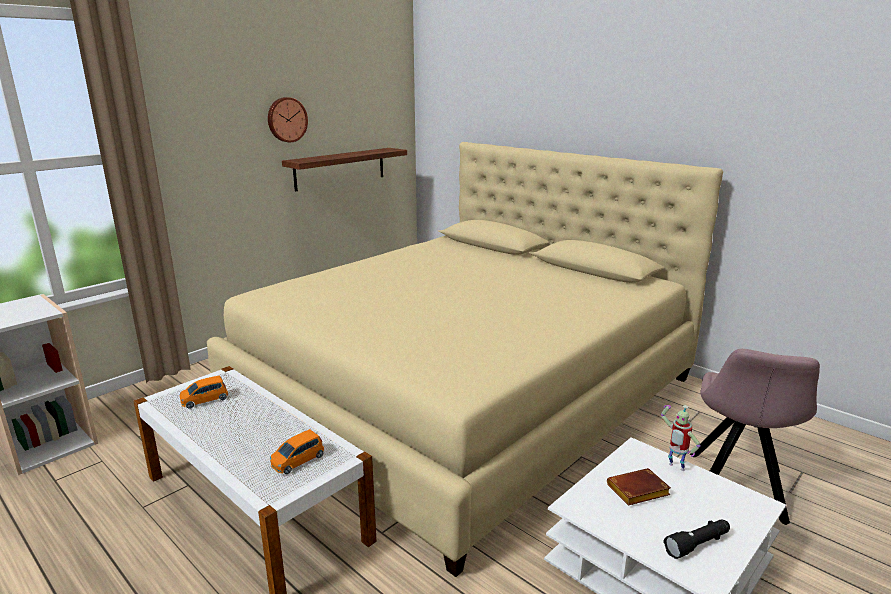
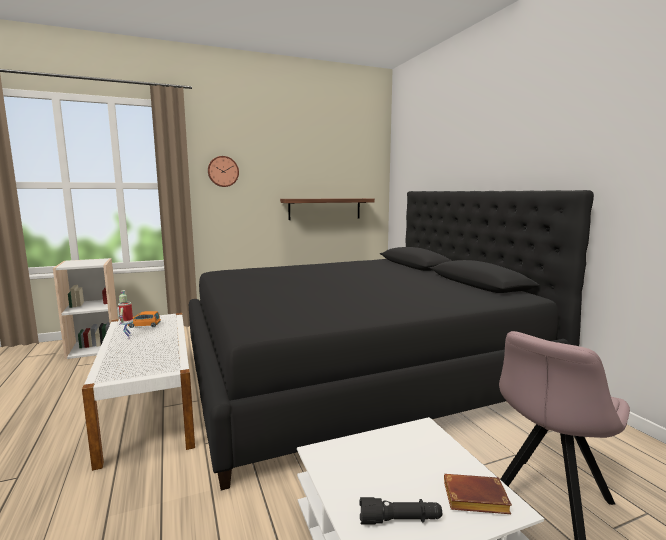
camera: 25 degrees right, 10 degrees down
beige bed [207,142,723,577] -> black bed [189,190,594,490]
wall clock [268,97,308,142] -> wall clock moved to [208,156,239,187]
orange toy car [270,429,324,474] -> none
brown book [607,468,671,506] -> brown book moved to [444,474,512,514]
toy robot [661,405,701,471] -> toy robot moved to [117,290,133,339]

